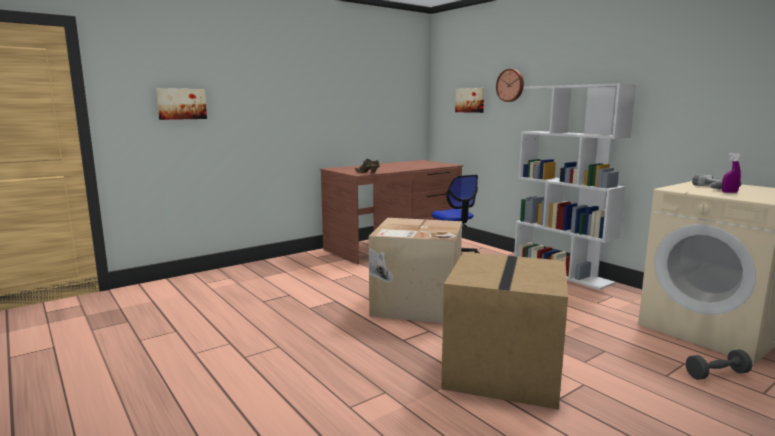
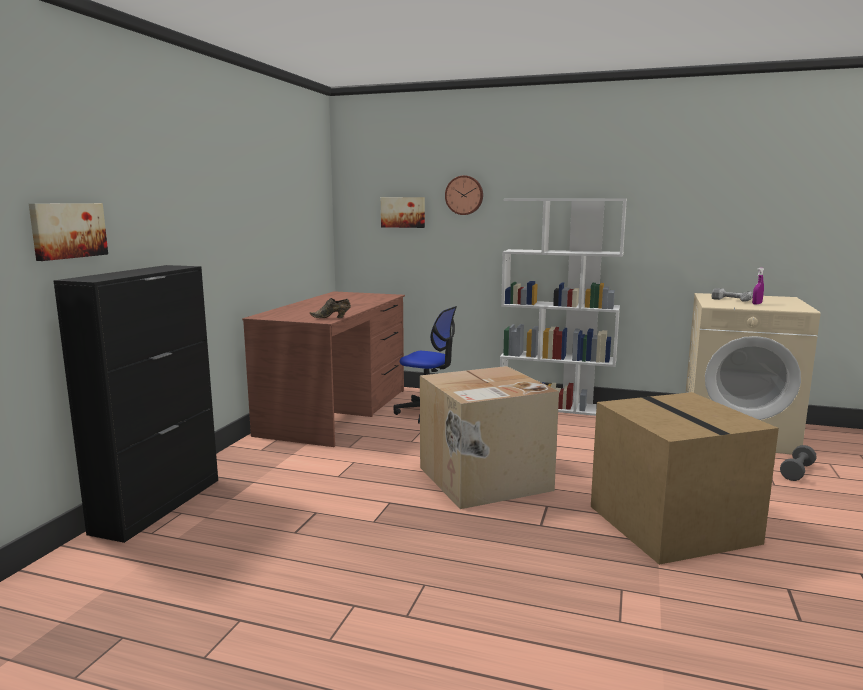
camera: 35 degrees left, 0 degrees up
none -> black cabinet [53,265,218,543]

